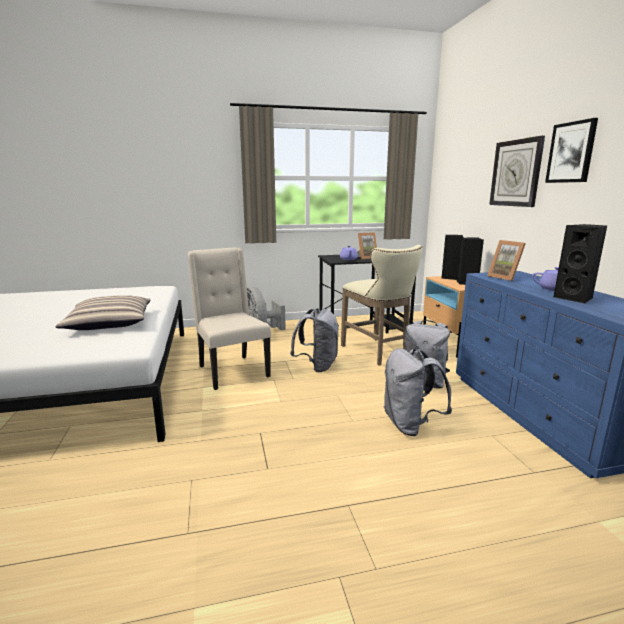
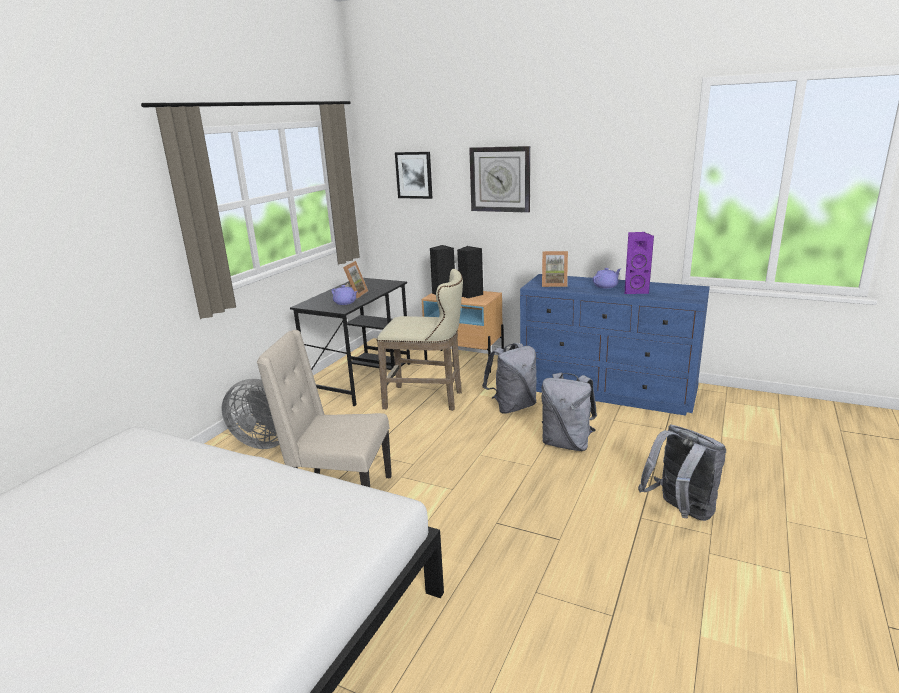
camera: 50 degrees left, 5 degrees up
pillow [55,295,150,330] -> none
grey backpack [290,308,339,372] -> grey backpack moved to [638,424,726,521]
picture [545,118,598,183] -> picture moved to [395,152,432,199]
black speaker [553,224,607,304] -> purple speaker [625,232,654,294]

